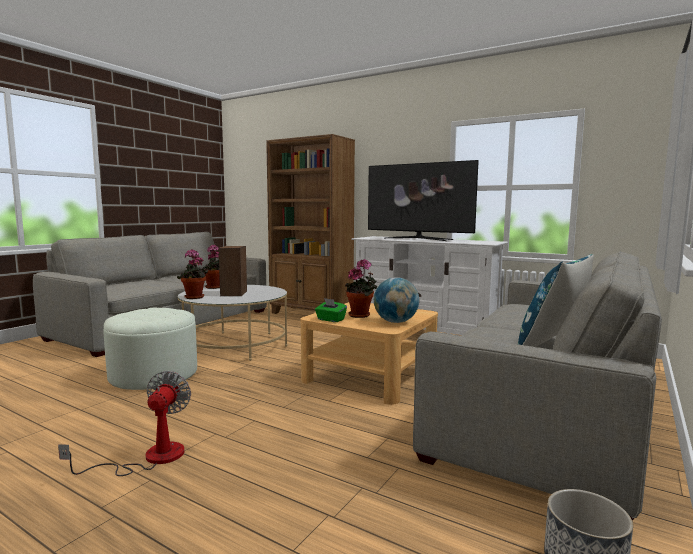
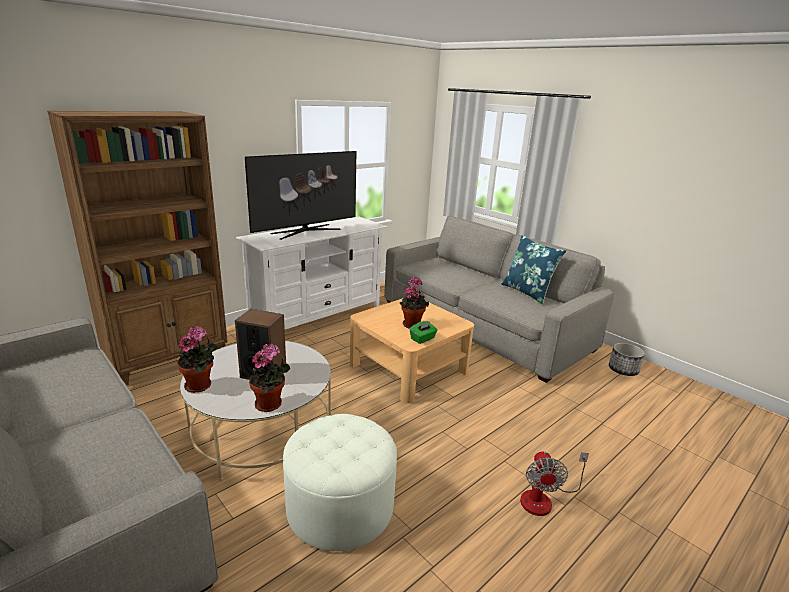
camera: 75 degrees left, 15 degrees up
fan [58,371,191,476] -> fan turned 105 degrees counterclockwise [520,452,589,516]
globe [374,277,419,323] -> none

